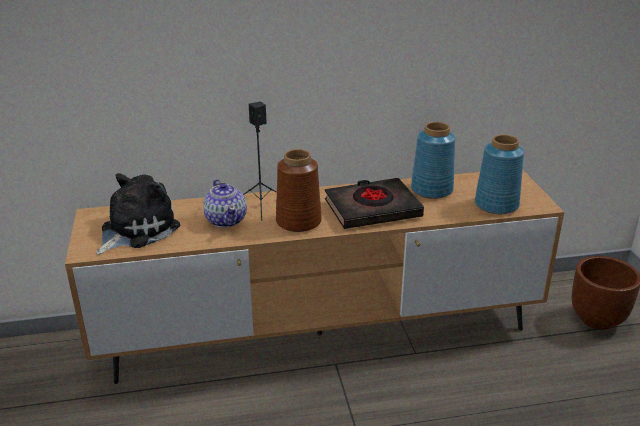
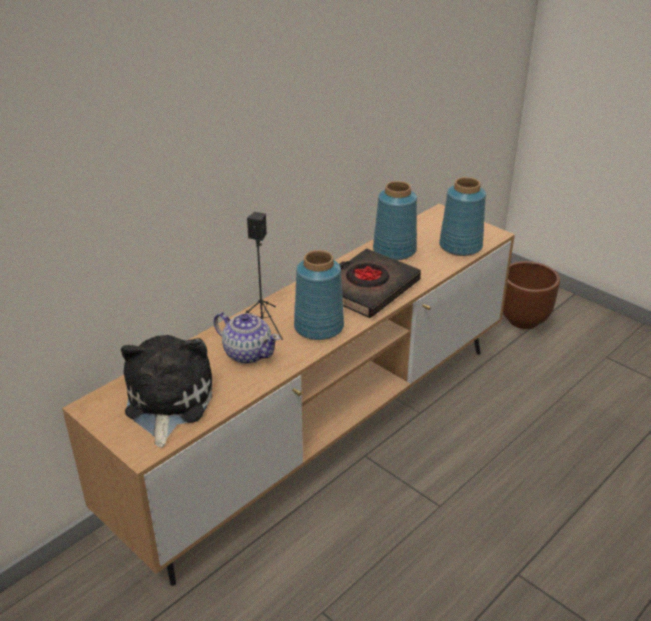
camera: 35 degrees left, 5 degrees up
brown vase [276,149,322,232] -> blue vase [294,250,344,340]

